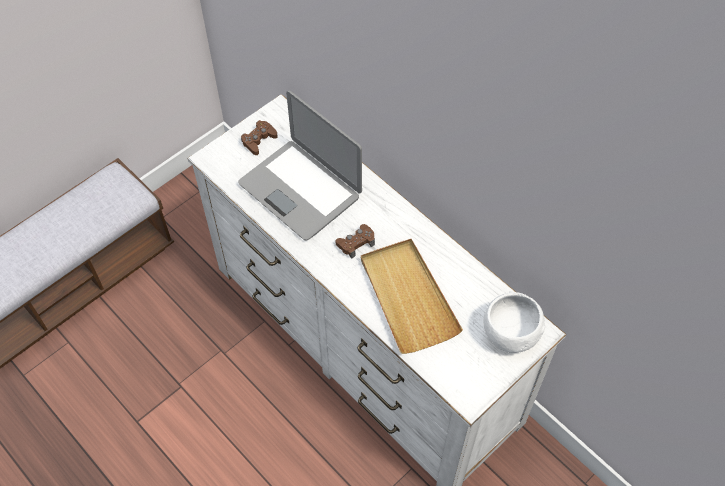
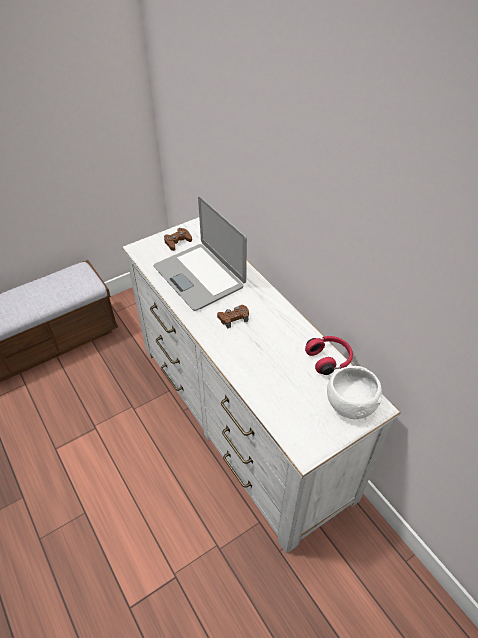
camera: 10 degrees right, 10 degrees down
beige tray [361,239,463,354] -> none
none -> red headphones [305,336,353,375]

